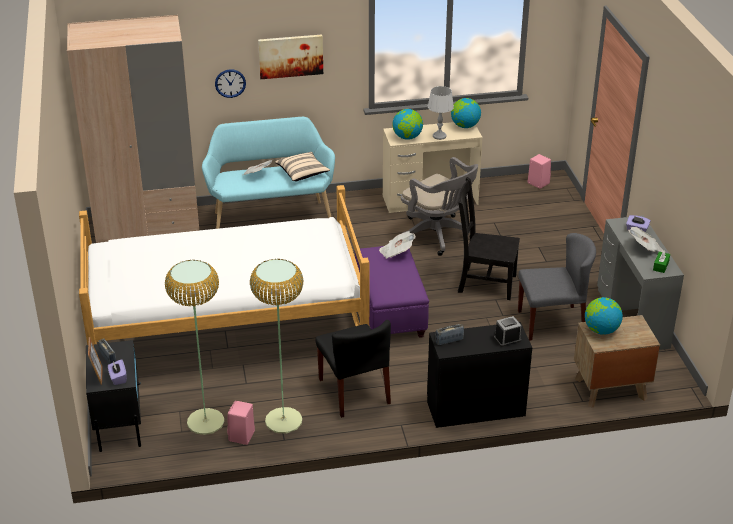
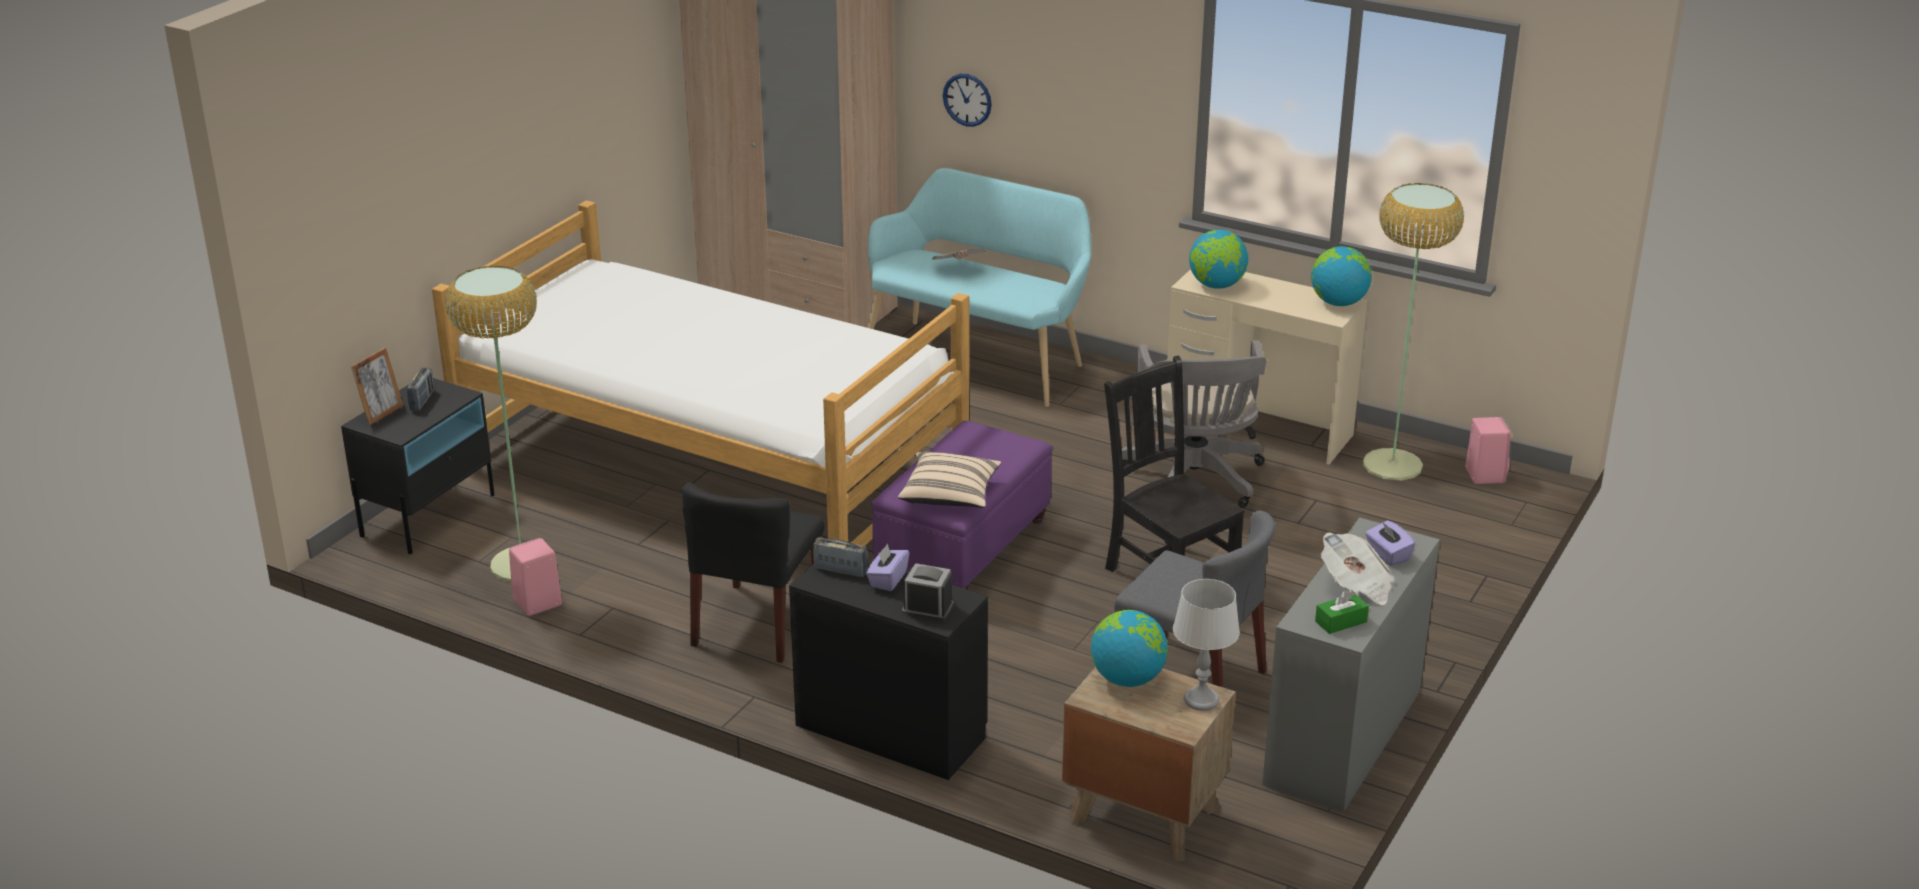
camera: 40 degrees right, 5 degrees down
purple tissue box [108,359,127,385] -> purple tissue box moved to [866,544,909,591]
floor lamp [250,259,303,434] -> floor lamp moved to [1363,183,1464,481]
picture [258,35,323,79] -> none
beige pillow [275,152,330,181] -> beige pillow moved to [898,452,1001,508]
newspaper [379,231,416,259] -> none
grey table lamp [428,86,454,140] -> grey table lamp moved to [1173,579,1240,711]

